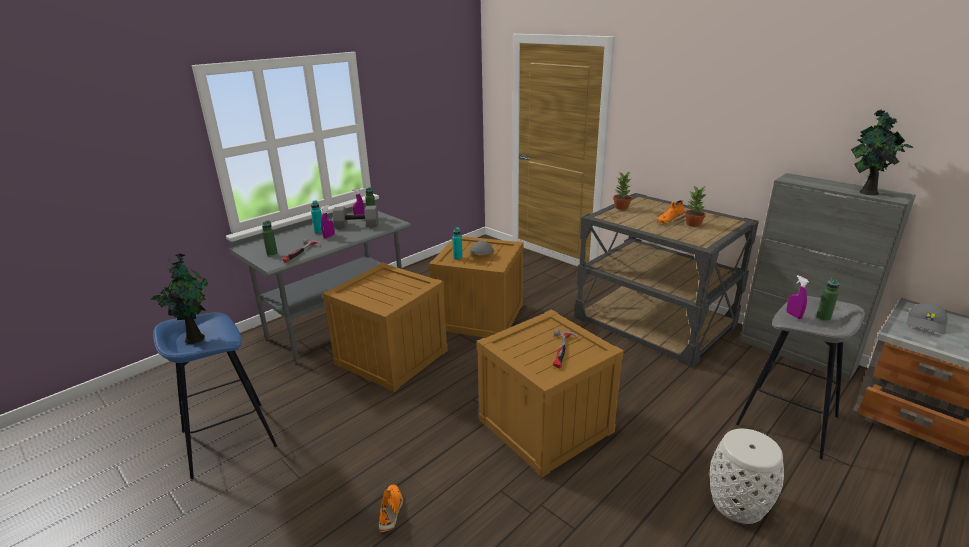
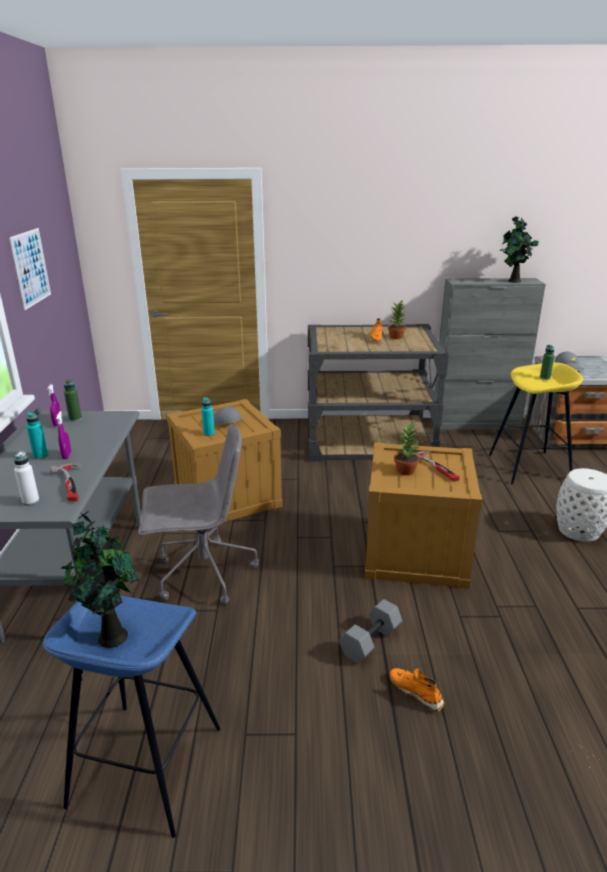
camera: 45 degrees left, 0 degrees up
green bottle [262,220,278,257] -> white bottle [14,451,39,506]
crate [322,263,448,392] -> grey office chair [138,423,259,605]
grey dumbbell [333,205,378,228] -> grey dumbbell moved to [339,599,402,664]
potted plant [613,171,632,210] -> potted plant moved to [394,423,421,475]
grey stool [736,296,865,459] -> yellow stool [489,362,583,484]
purple spray bottle [786,275,809,319] -> none
none -> picture [9,228,51,310]

